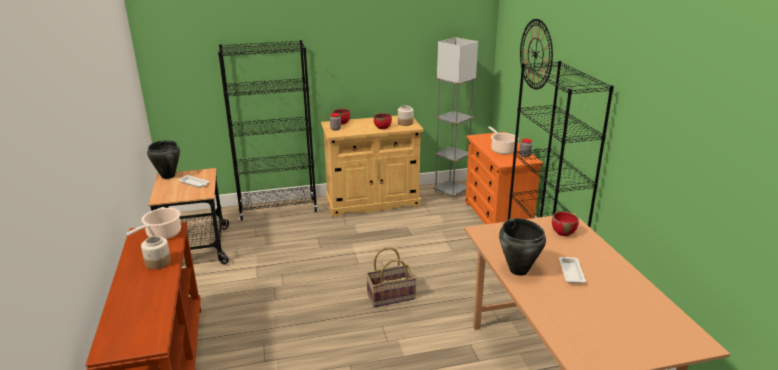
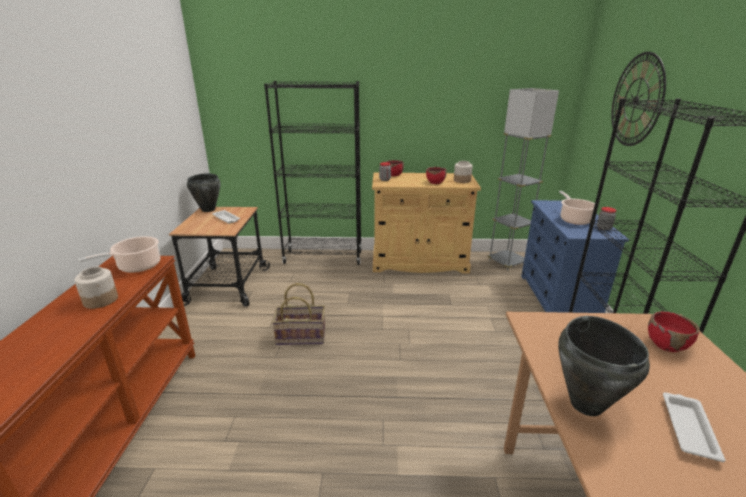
camera: 15 degrees right, 0 degrees up
basket [366,247,417,307] -> basket moved to [272,283,325,345]
orange dresser [465,132,543,224] -> blue dresser [521,200,629,313]

